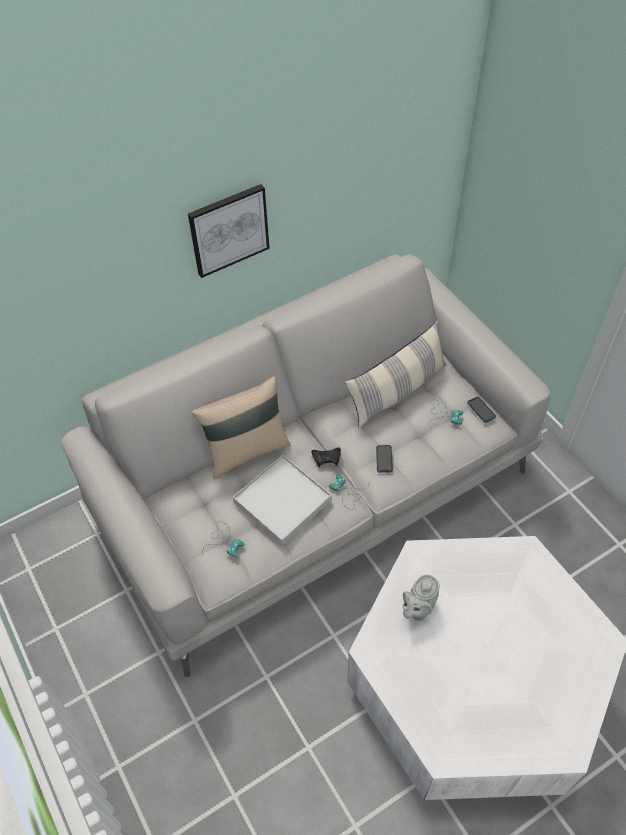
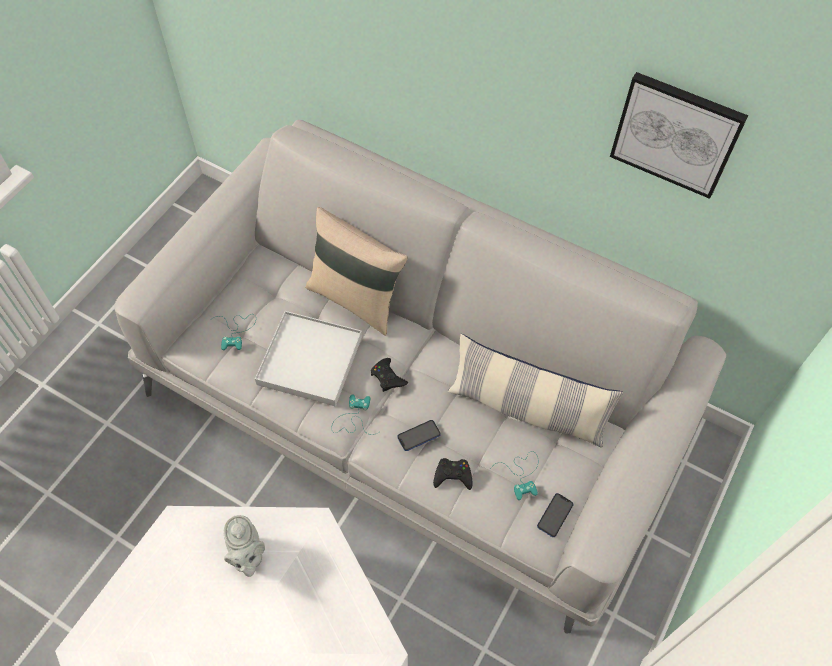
camera: 60 degrees right, 5 degrees up
picture [188,184,269,278] -> picture moved to [610,72,748,199]
grey teapot [403,575,439,620] -> grey teapot turned 120 degrees counterclockwise [224,515,265,577]
none -> black game controller [433,458,473,490]

